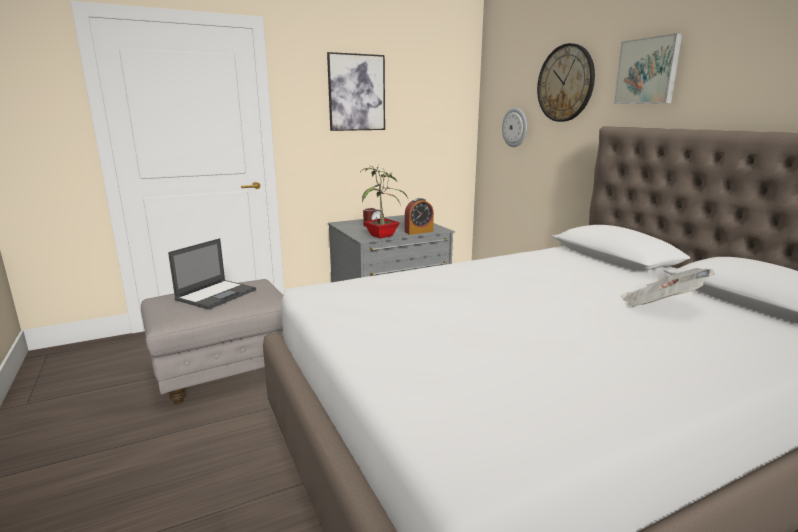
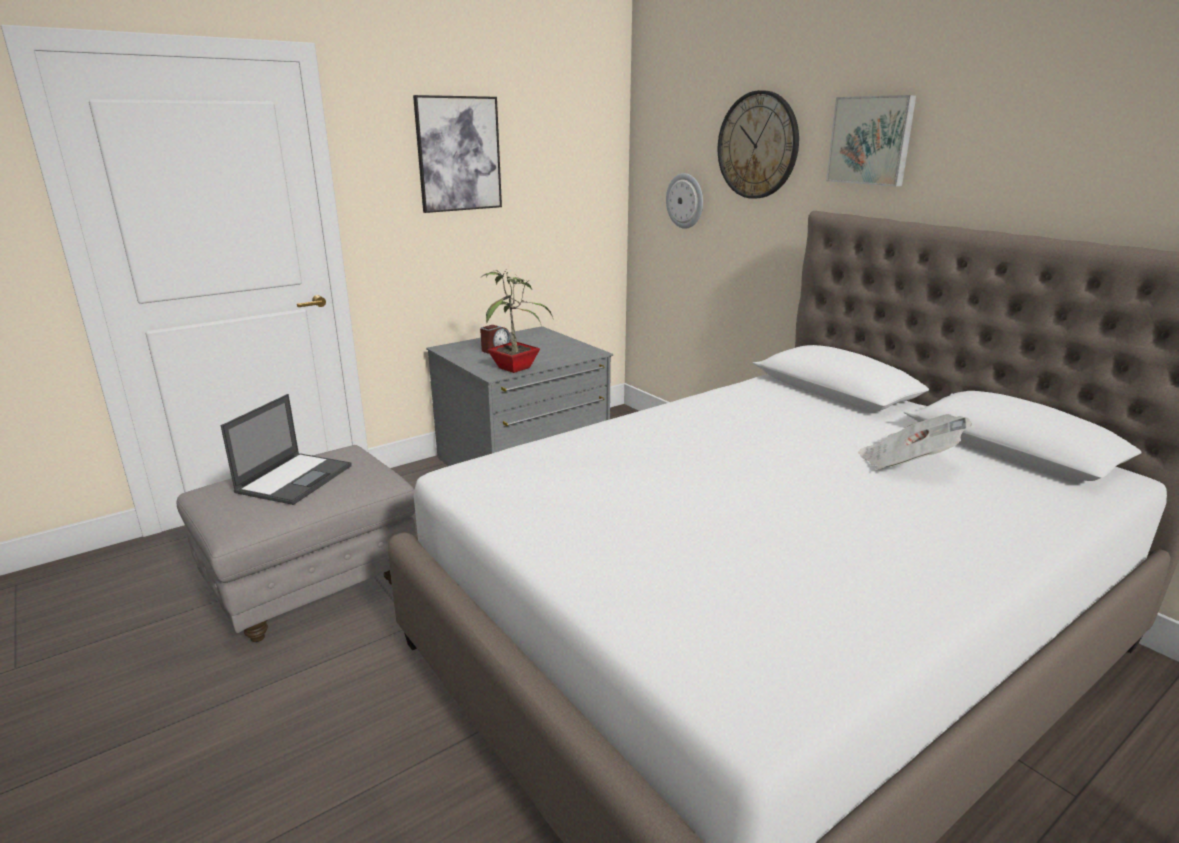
camera: 10 degrees left, 5 degrees up
alarm clock [405,198,434,235] -> none

